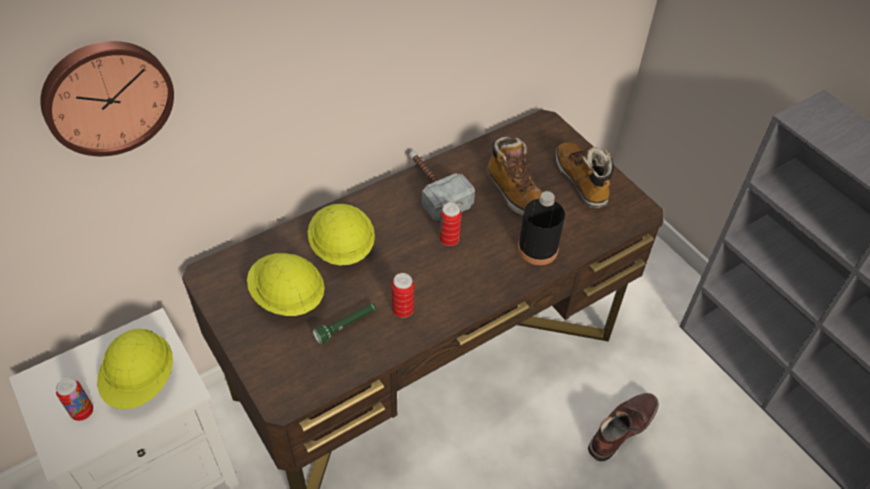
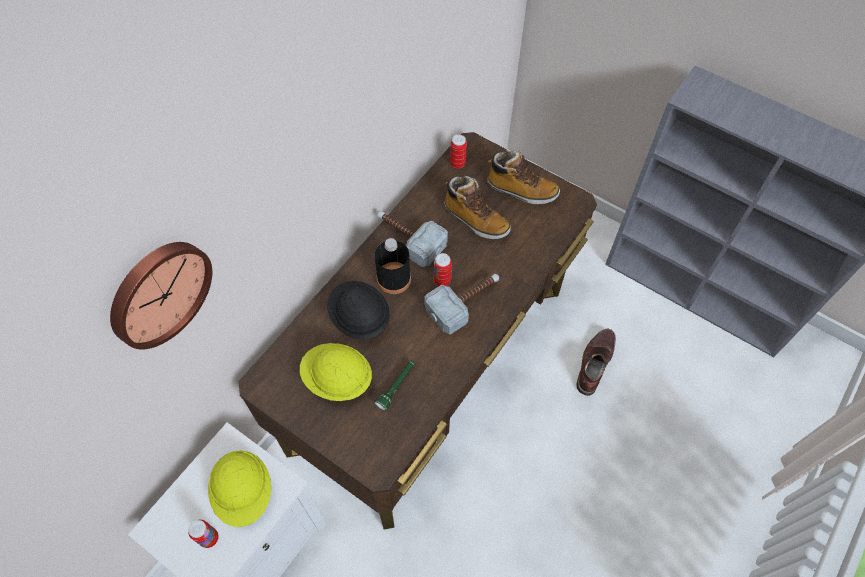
camera: 20 degrees left, 10 degrees up
yellow hard hat [308,204,375,266] -> black hard hat [327,281,390,340]
can [392,273,414,318] -> can moved to [450,134,467,168]
black bottle [518,191,565,265] -> black bottle moved to [375,238,411,294]
boot [556,141,614,209] -> boot turned 150 degrees clockwise [487,149,560,204]
none -> hammer [424,274,499,334]

